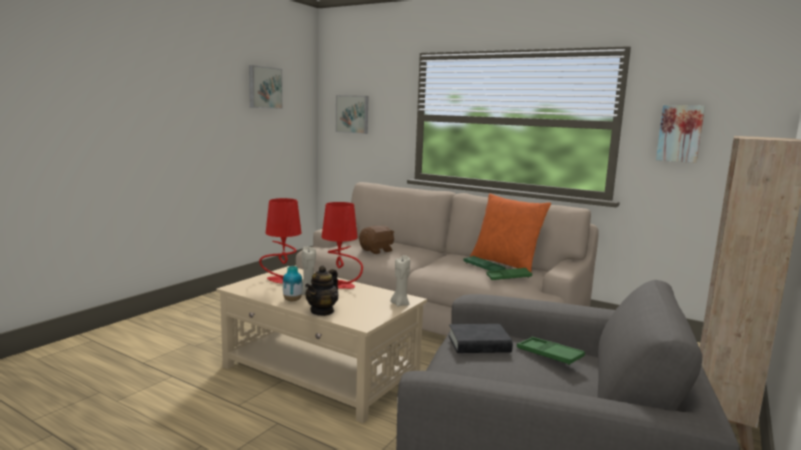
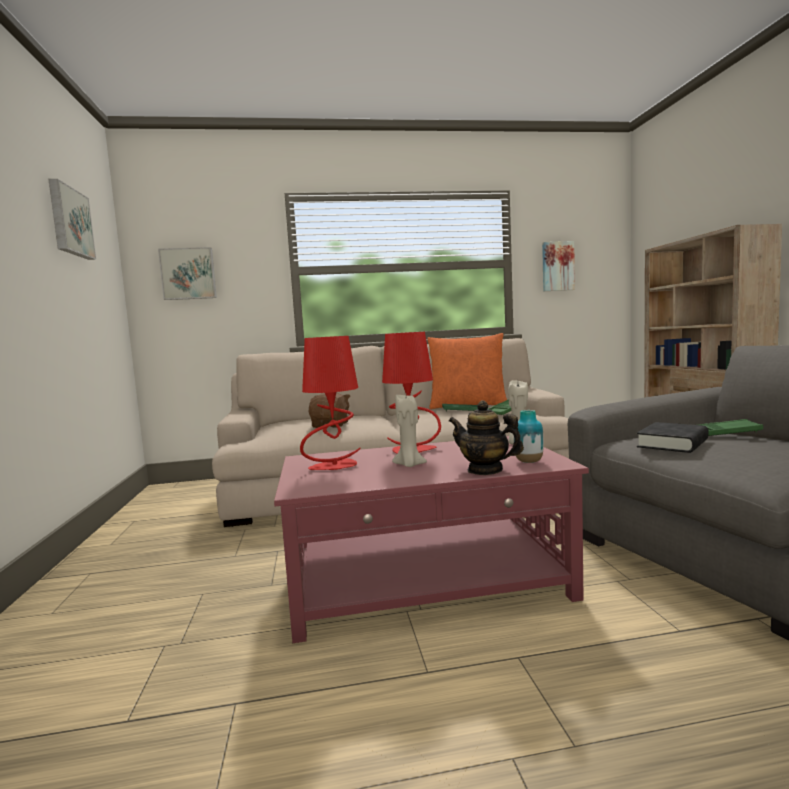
camera: 40 degrees left, 5 degrees down
beige coffee table [216,266,427,423] -> red coffee table [274,436,589,643]
vase [283,266,302,301] -> vase moved to [514,410,544,463]
teapot [305,265,339,316] -> teapot turned 135 degrees clockwise [449,400,524,475]

